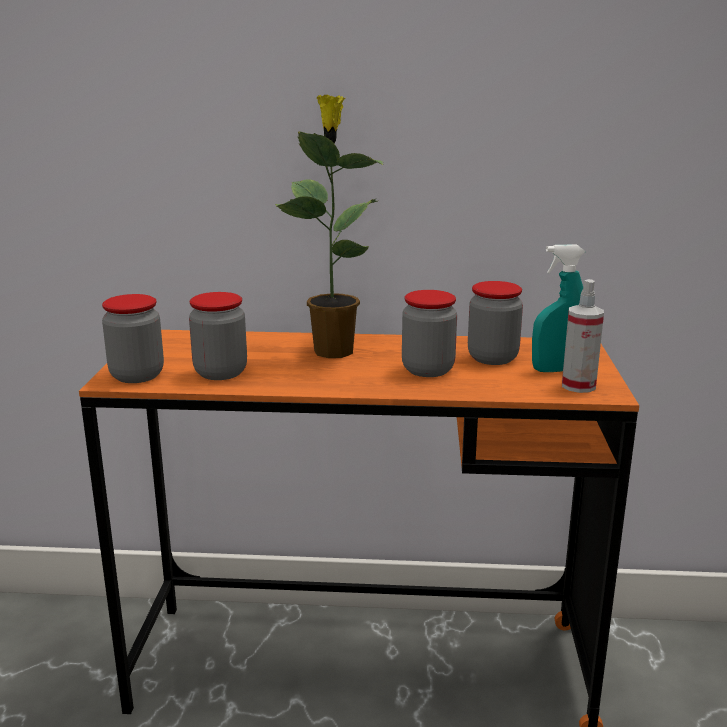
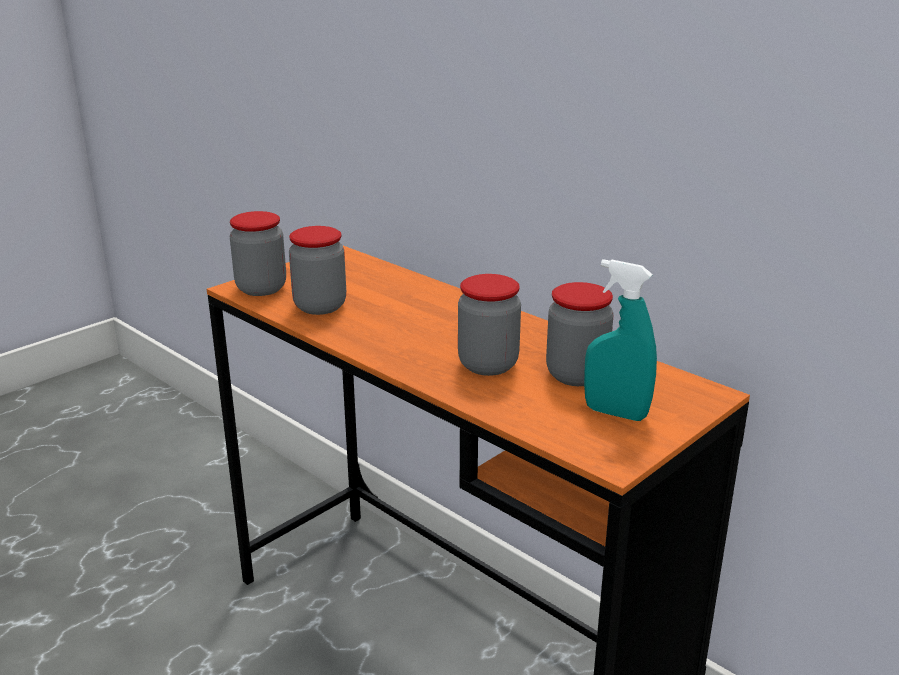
camera: 40 degrees right, 5 degrees up
potted plant [275,95,384,358] -> none
spray bottle [562,279,604,393] -> none

